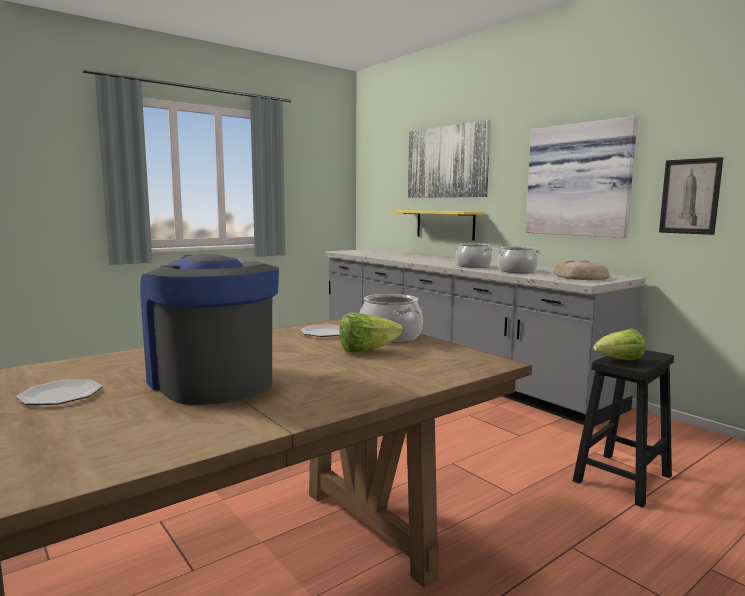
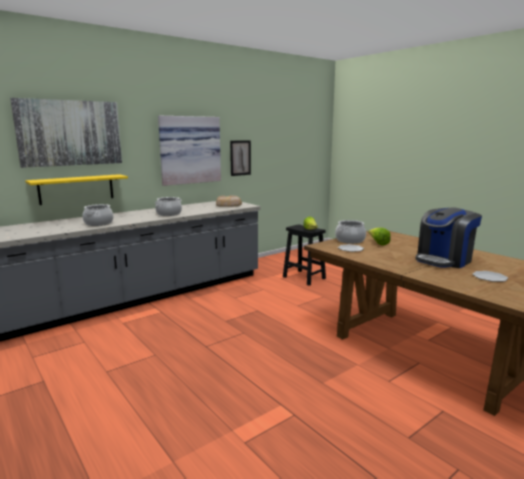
camera: 90 degrees left, 5 degrees up
cooking pot [496,246,541,273] -> cooking pot moved to [83,204,113,226]

